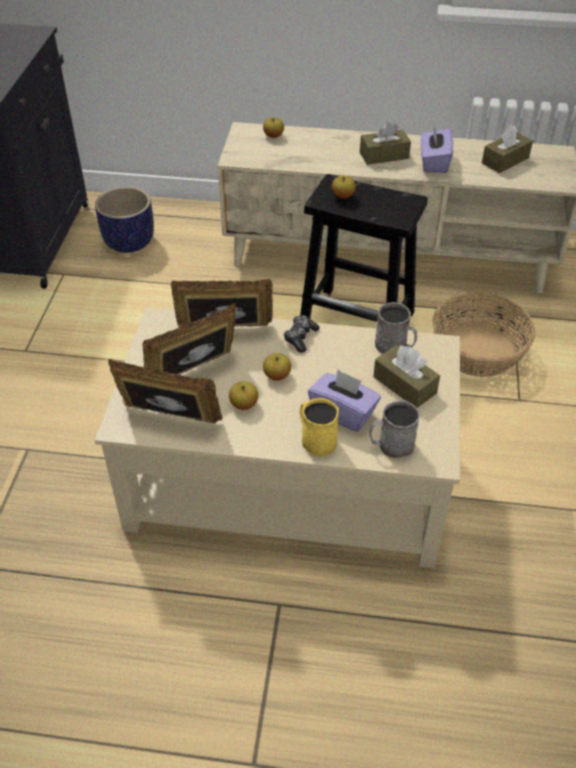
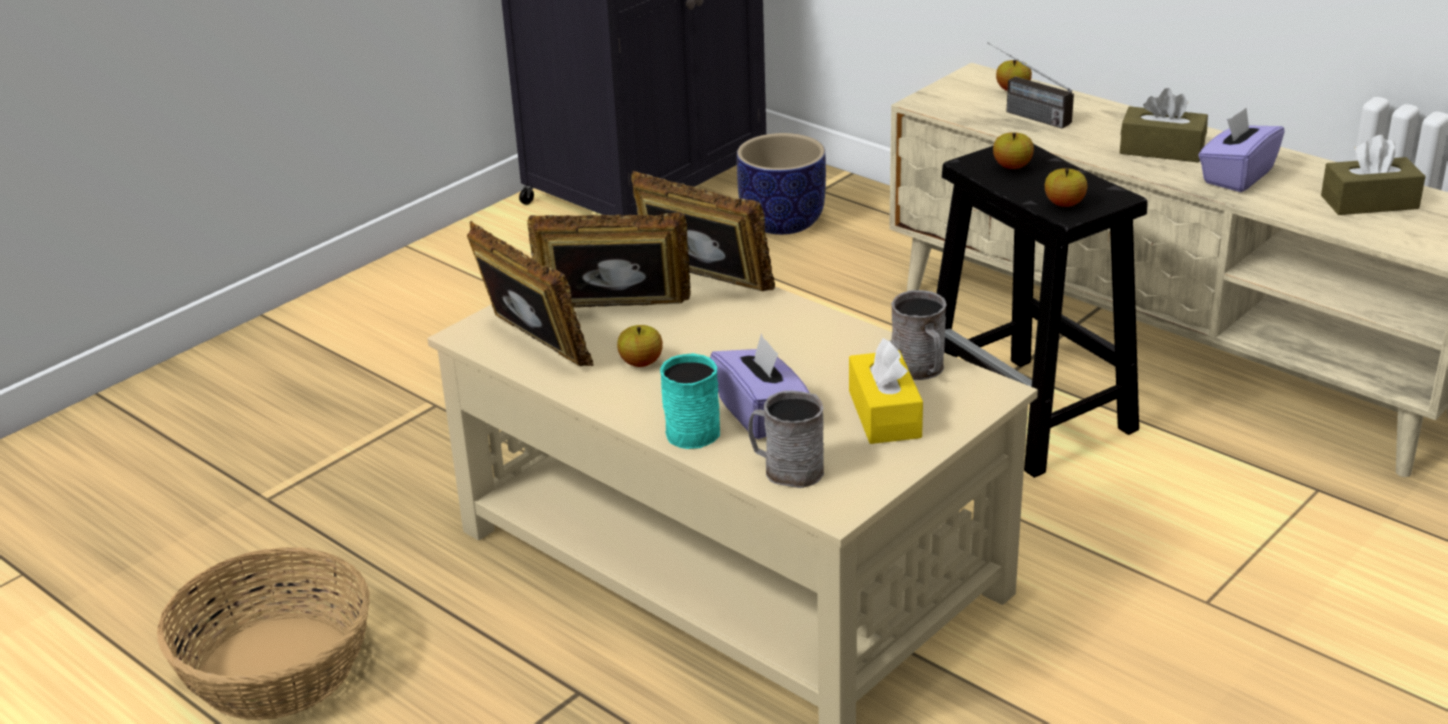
camera: 35 degrees right, 15 degrees down
apple [263,353,291,380] -> apple moved to [1045,168,1087,207]
game controller [284,315,320,353] -> none
yellow mug [300,398,339,457] -> turquoise mug [660,353,720,449]
brown tissue box [373,345,440,408] -> yellow tissue box [849,338,923,444]
basket [432,292,536,377] -> basket moved to [157,547,370,720]
none -> radio [987,42,1074,129]

